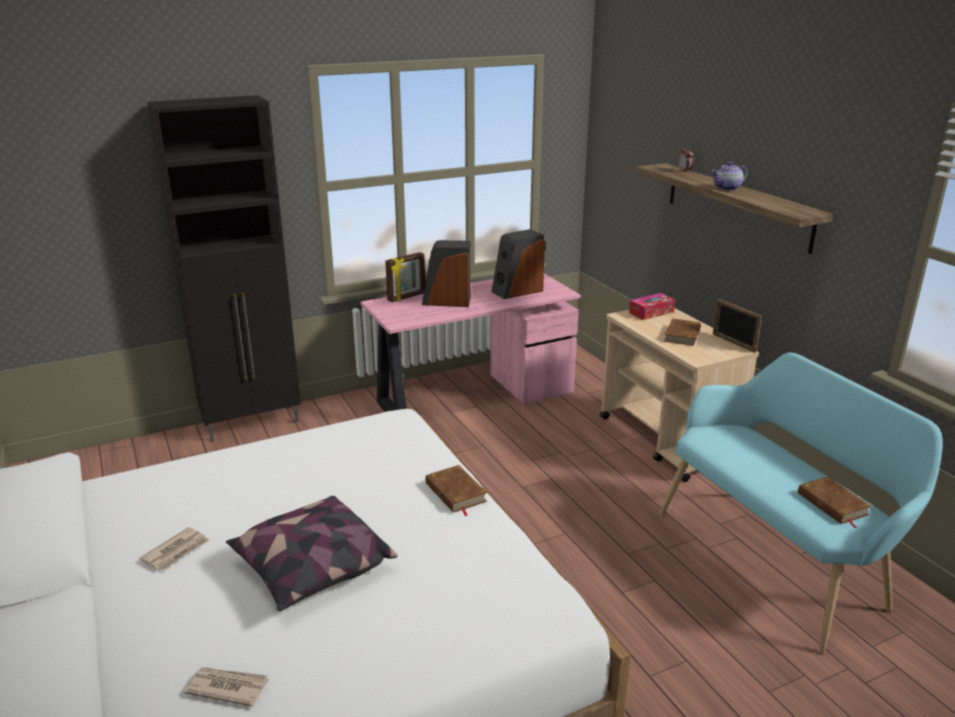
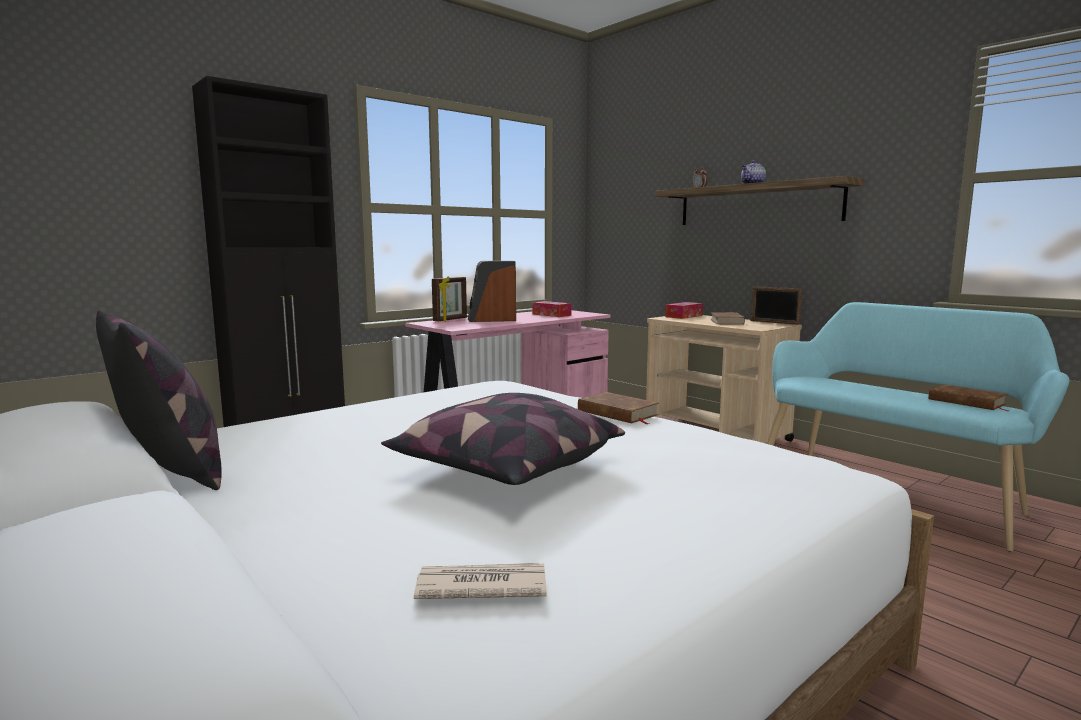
camera: 15 degrees left, 15 degrees down
newspaper [139,527,210,571] -> none
speaker [491,229,545,299] -> tissue box [533,301,572,317]
none -> pillow [96,310,222,490]

